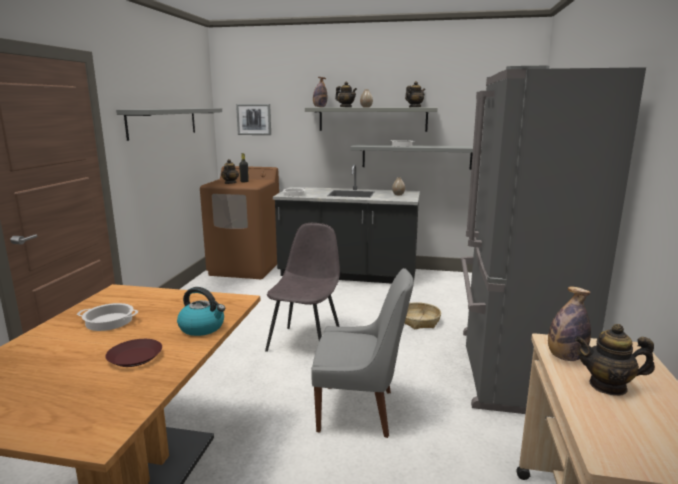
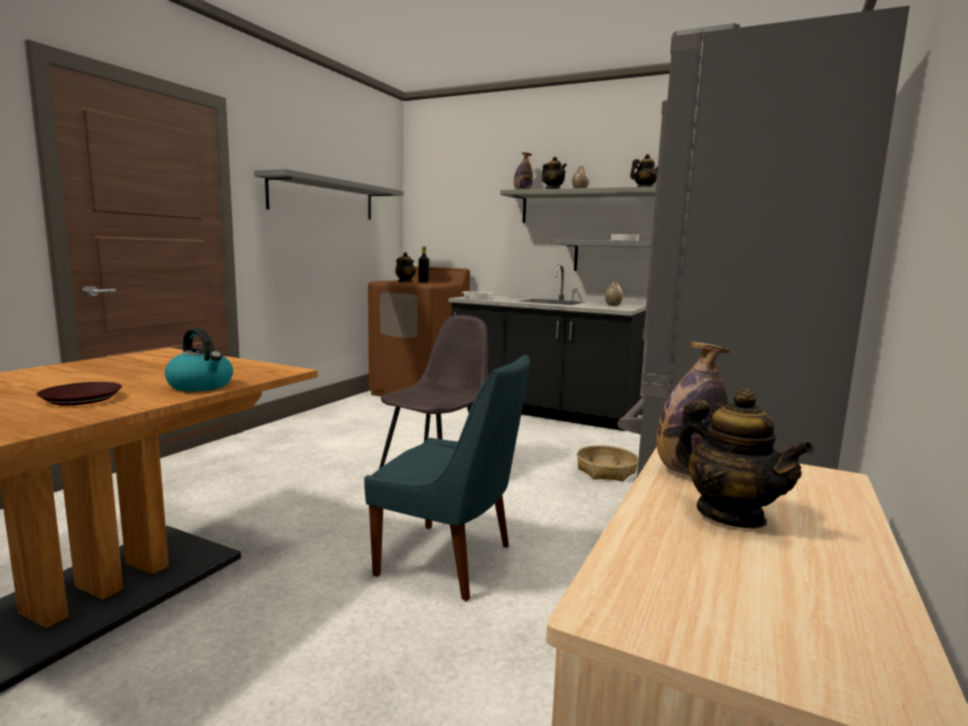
camera: 15 degrees right, 5 degrees down
cooking pot [77,303,138,331] -> none
picture [236,104,271,135] -> none
grey chair [311,268,414,438] -> blue chair [364,355,530,601]
teapot [575,324,655,396] -> teapot turned 150 degrees counterclockwise [675,388,814,528]

